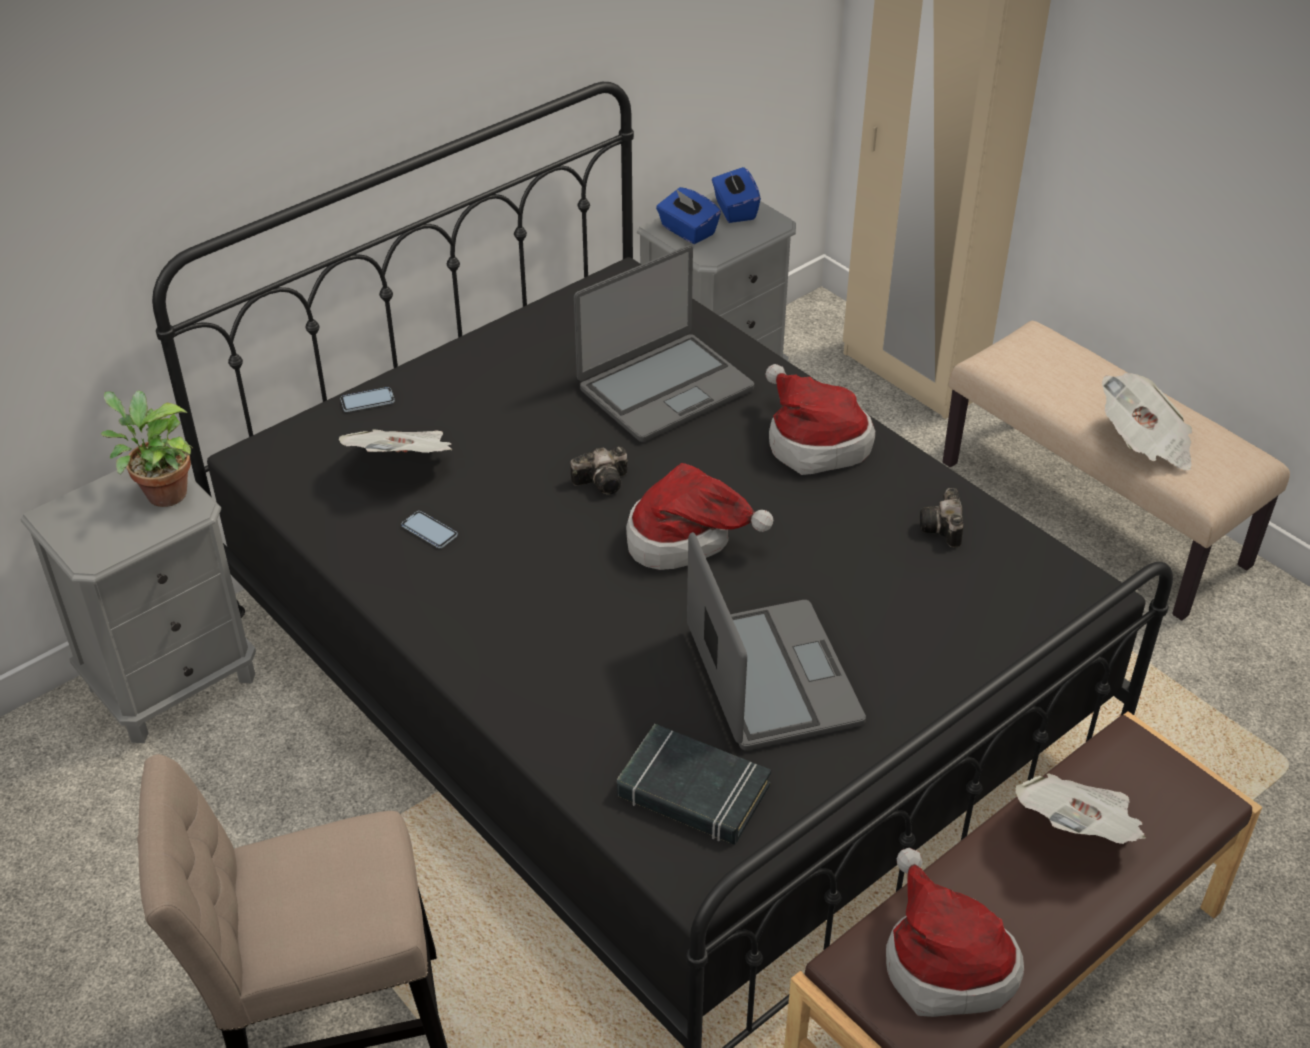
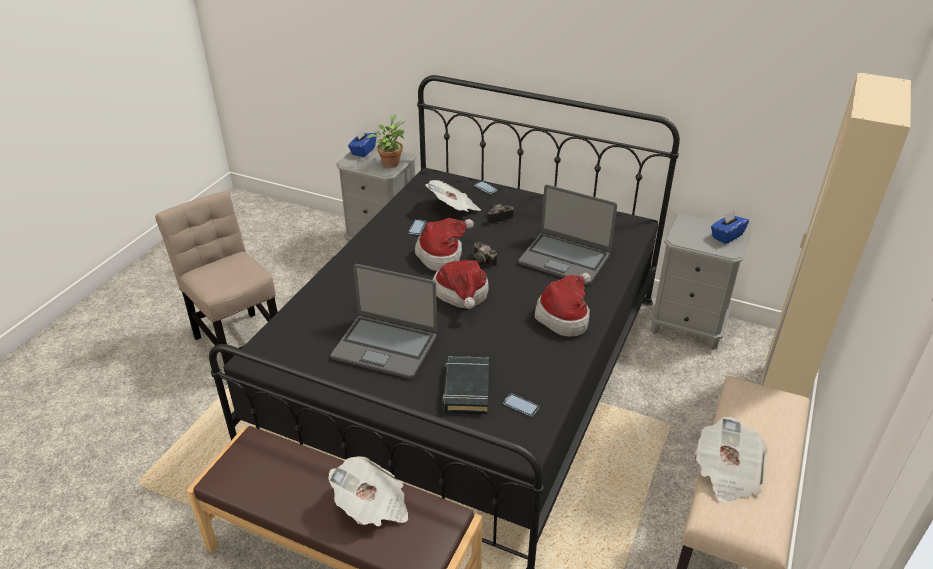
camera: 65 degrees right, 5 degrees down
black book [617,724,771,844] -> black book moved to [443,356,489,414]
blue tissue box [656,187,721,244] -> blue tissue box moved to [348,128,377,157]
laptop [687,532,866,751] -> laptop turned 60 degrees clockwise [331,264,437,379]
hat [886,848,1024,1017] -> hat moved to [415,218,474,271]
camera [920,488,963,547] -> camera moved to [488,204,514,224]
none -> phone [503,393,539,417]

